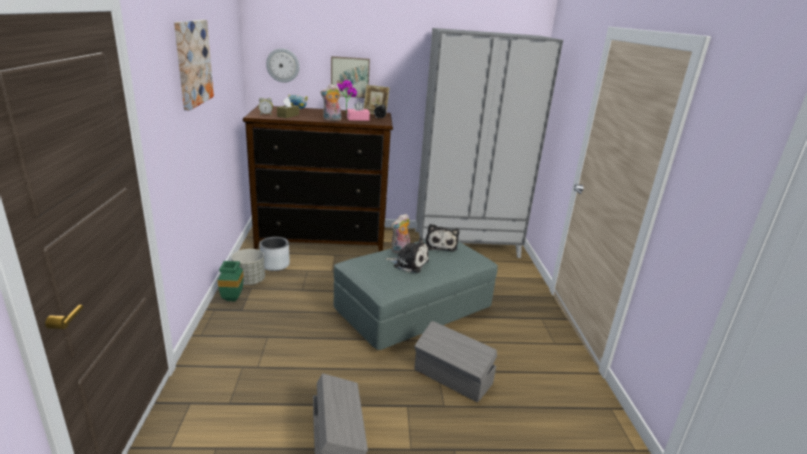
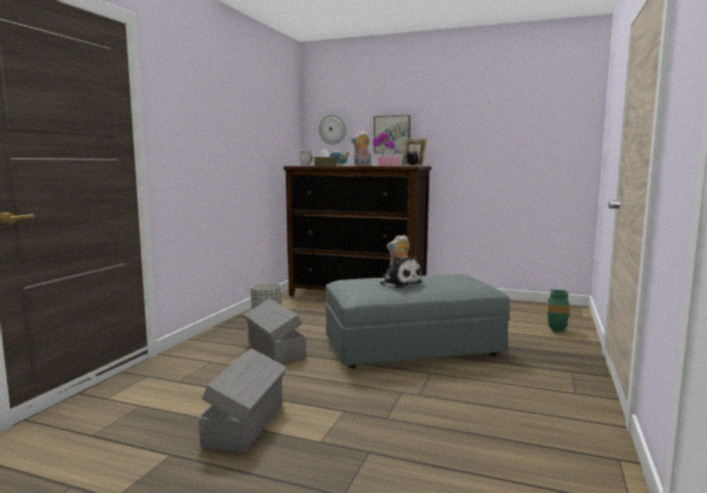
camera: 25 degrees right, 15 degrees down
picture [174,20,214,111] -> none
green vase [218,261,244,301] -> green vase moved to [547,289,570,332]
grey planter [260,237,290,271] -> none
grey storage box [414,321,497,402] -> grey storage box moved to [244,298,306,363]
grey wardrobe [415,28,563,258] -> none
plush toy [425,224,459,252] -> none

